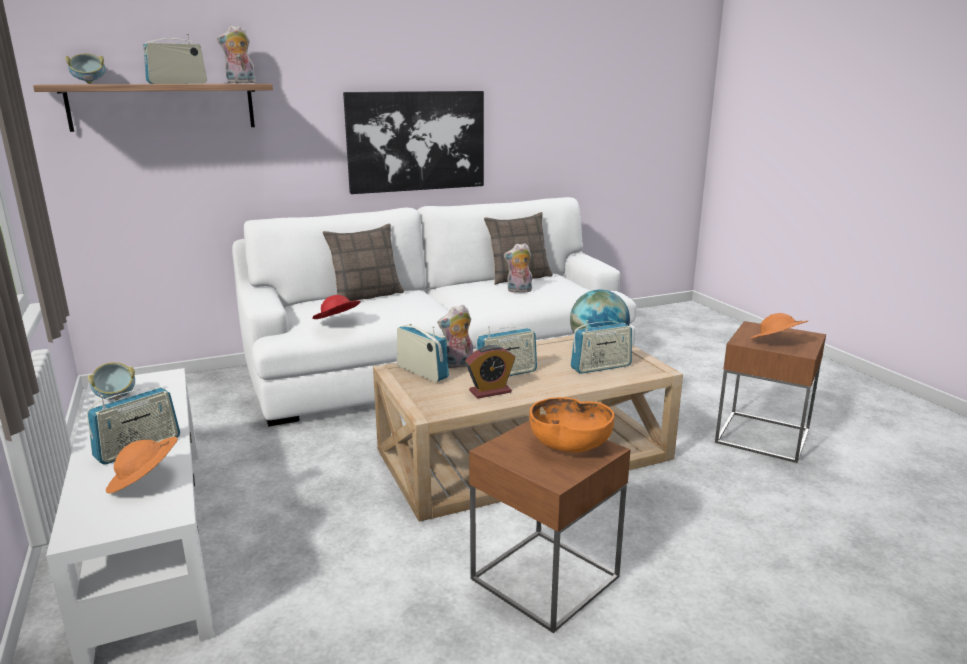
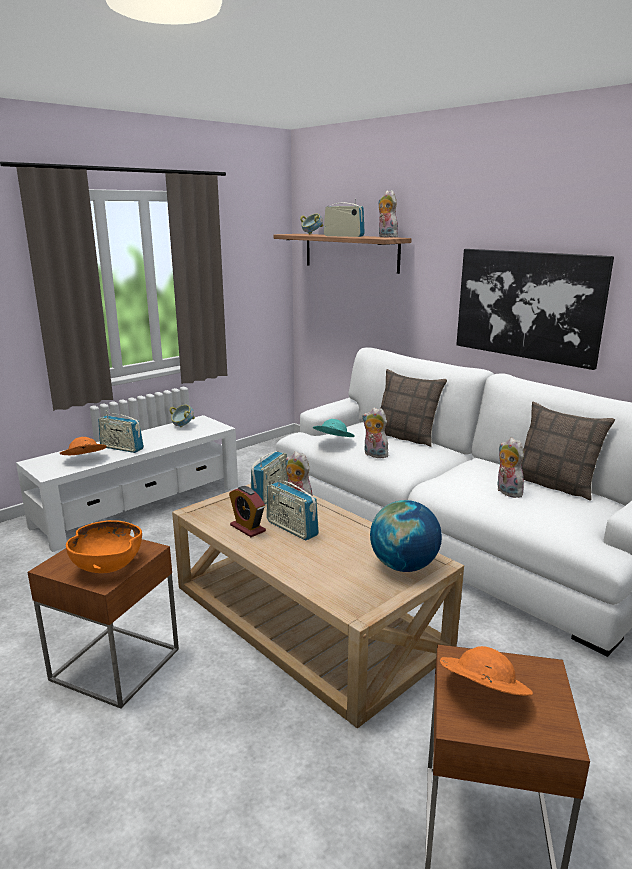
camera: 70 degrees right, 0 degrees up
red hat [312,295,361,319] -> turquoise hat [313,419,355,437]
radio [570,320,632,374] -> none
none -> plush toy [362,407,388,458]

